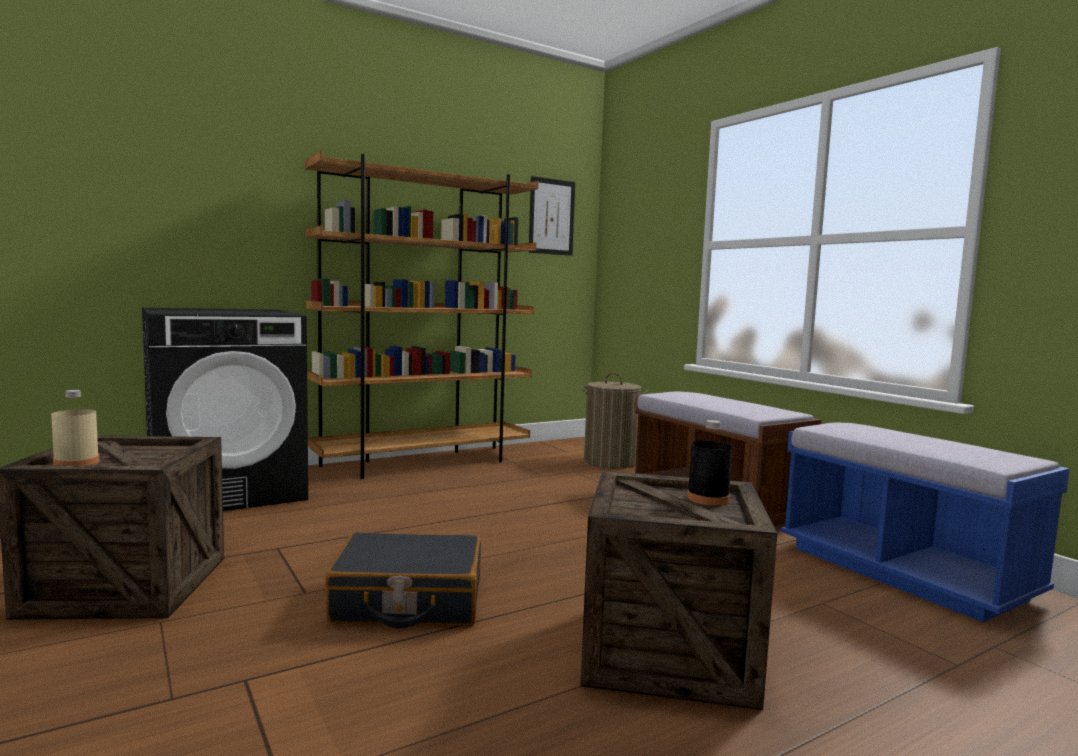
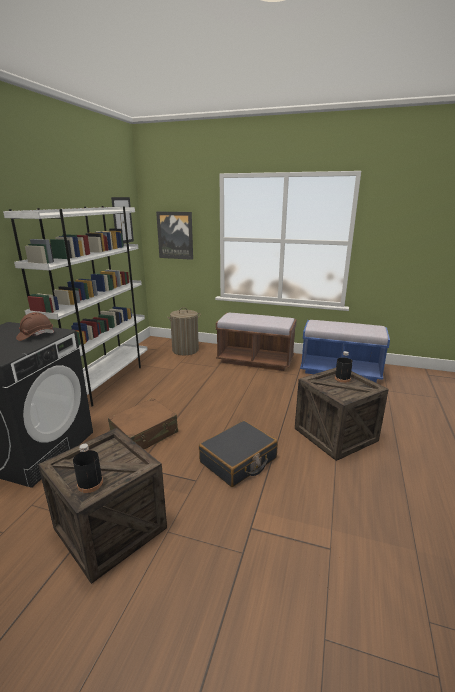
camera: 40 degrees left, 15 degrees up
beige bottle [51,390,99,466] -> black bottle [73,444,103,493]
brown bookcase [305,151,538,479] -> white bookcase [3,206,147,406]
none -> brown hard hat [16,312,54,341]
none -> brown suitcase [108,398,178,450]
none -> picture [156,212,193,260]

